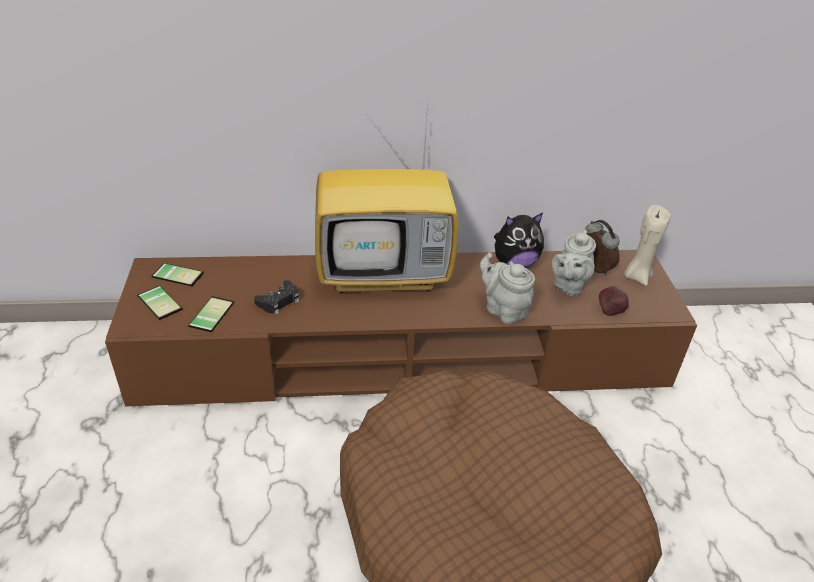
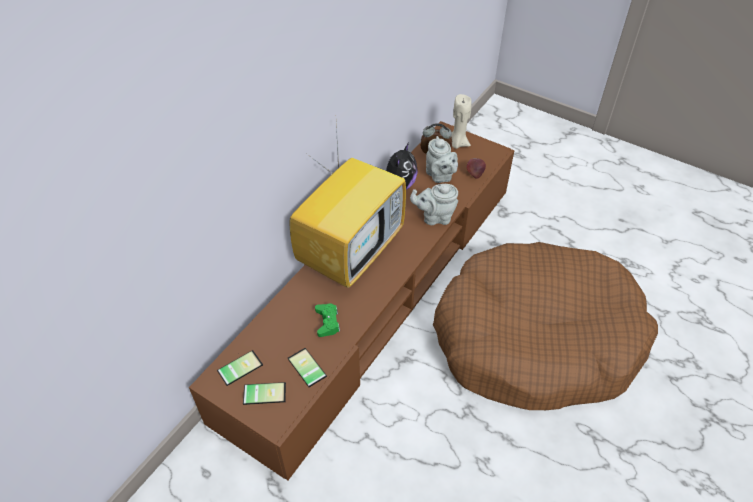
camera: 50 degrees left, 10 degrees up
black game controller [254,280,299,315] -> green game controller [315,303,340,337]

